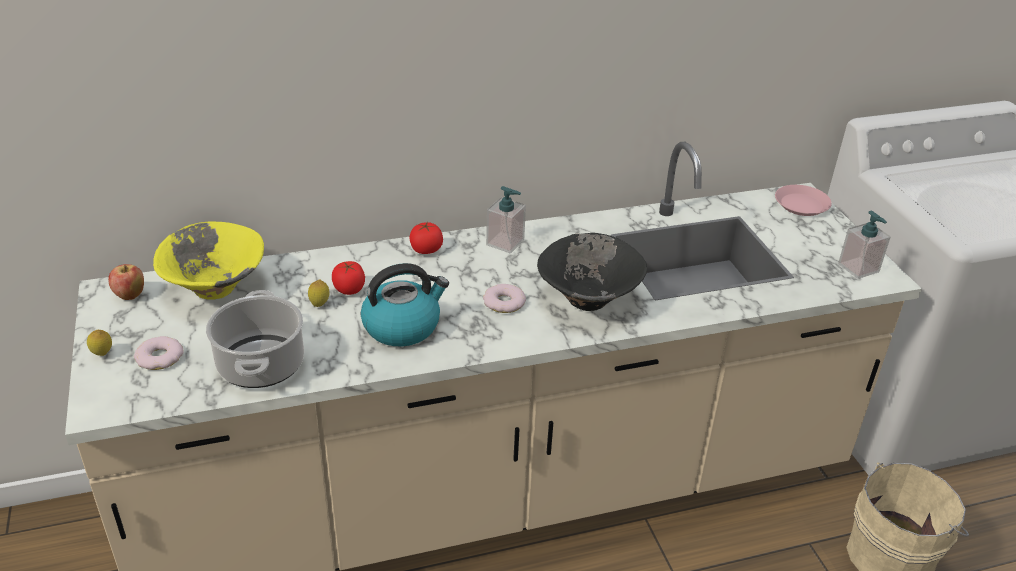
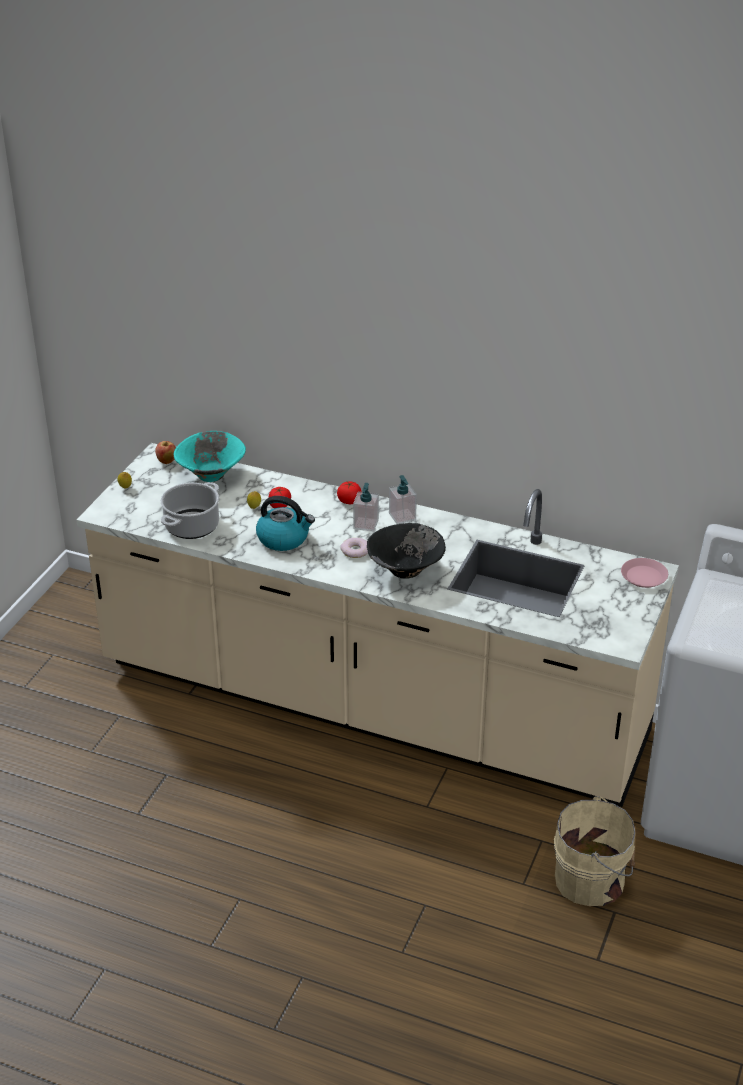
camera: 40 degrees right, 0 degrees up
donut [134,336,183,370] -> none
yellow bowl [153,221,264,300] -> turquoise bowl [174,431,246,482]
soap dispenser [838,211,891,279] -> soap dispenser moved to [353,483,379,532]

